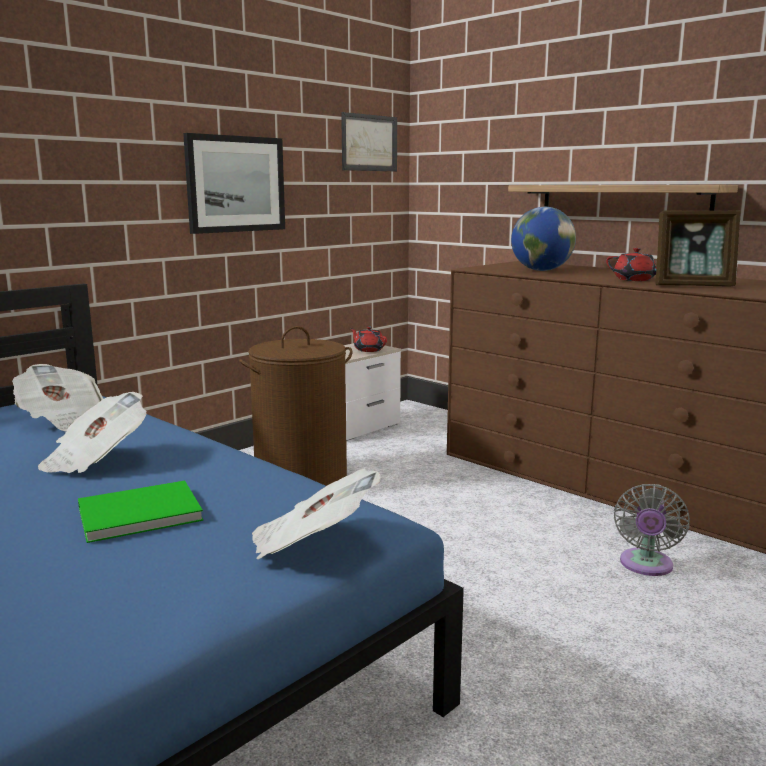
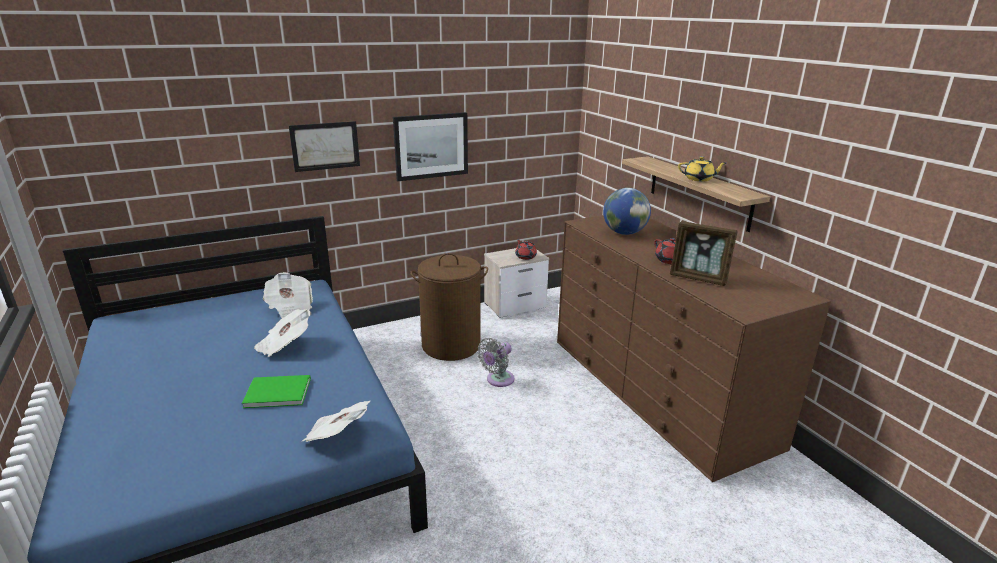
camera: 20 degrees right, 10 degrees up
picture [341,112,397,171] -> picture moved to [289,121,360,172]
grey fan [614,484,690,576] -> grey fan moved to [477,338,514,387]
none -> yellow teapot [678,157,726,181]

